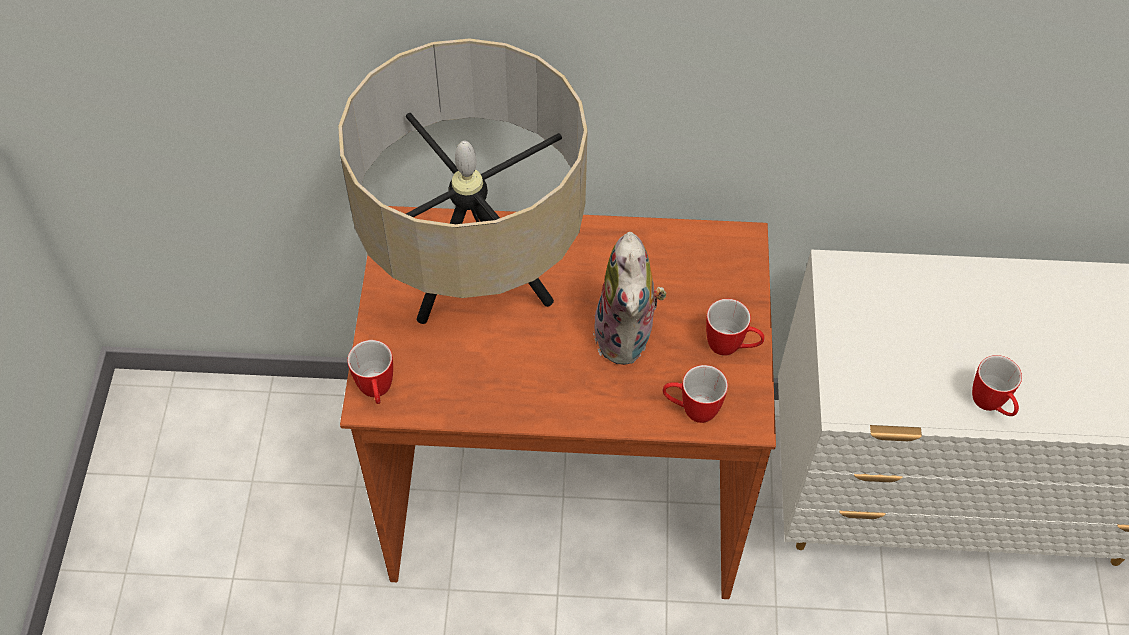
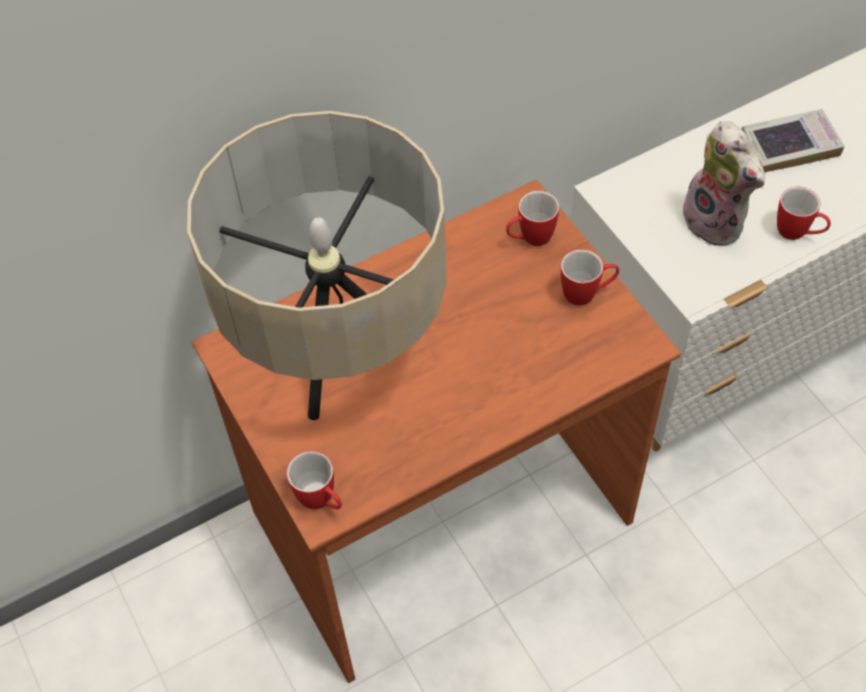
camera: 30 degrees left, 0 degrees up
plush toy [593,232,667,365] -> plush toy moved to [679,121,765,246]
mug [663,365,728,423] -> mug moved to [506,191,559,246]
none -> book [741,109,845,172]

